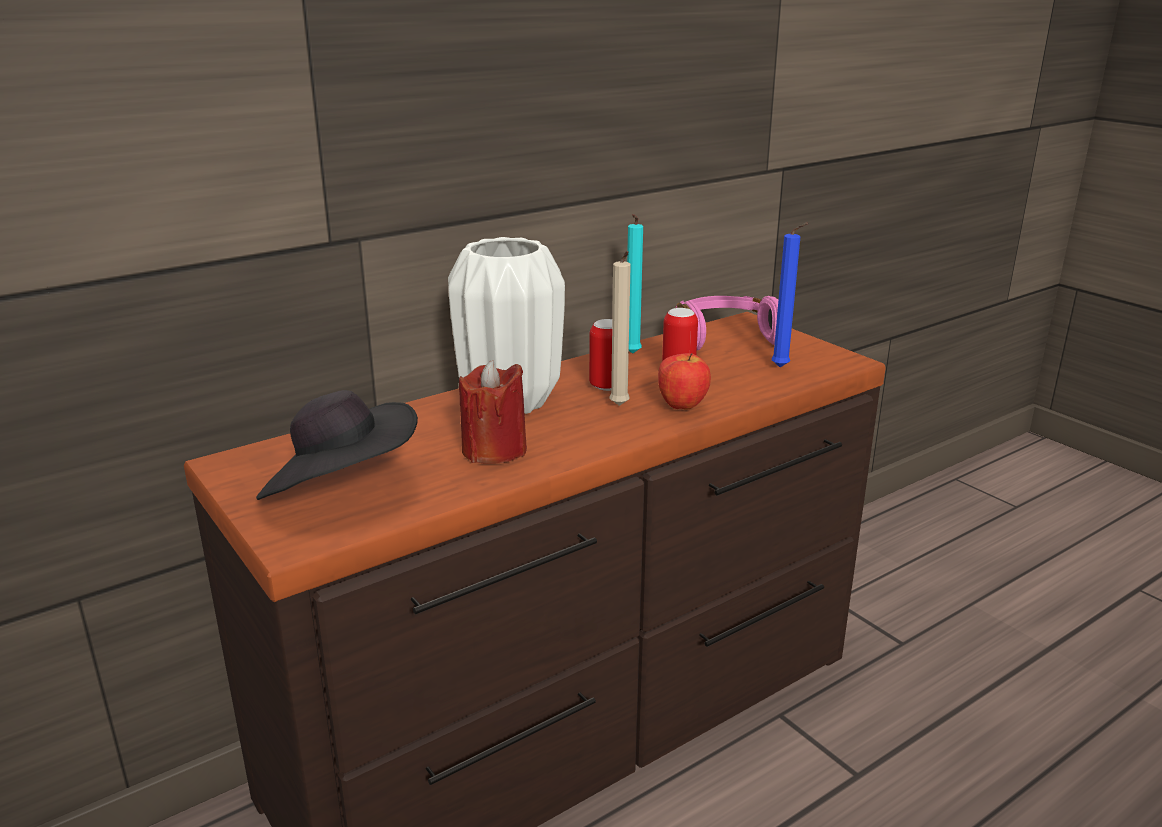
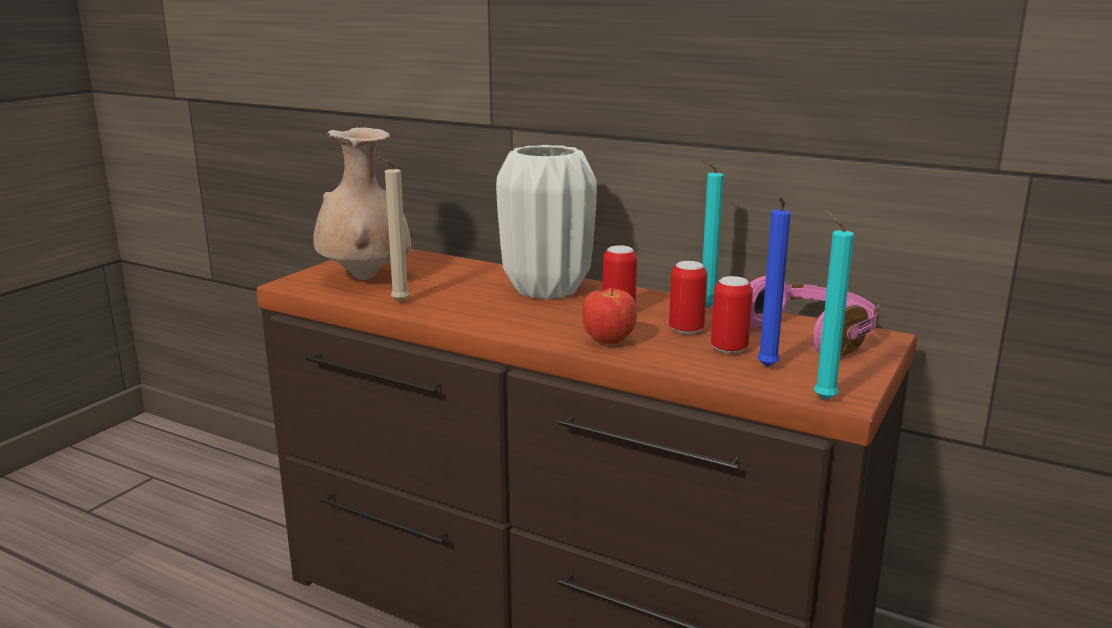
camera: 65 degrees right, 5 degrees down
black hat [256,390,418,500] -> beige vase [313,128,411,280]
red candle [459,360,527,464] -> none
beige candle [609,251,631,406] -> beige candle moved to [377,157,410,302]
none -> can [711,276,753,354]
none -> turquoise candle [814,210,854,400]

